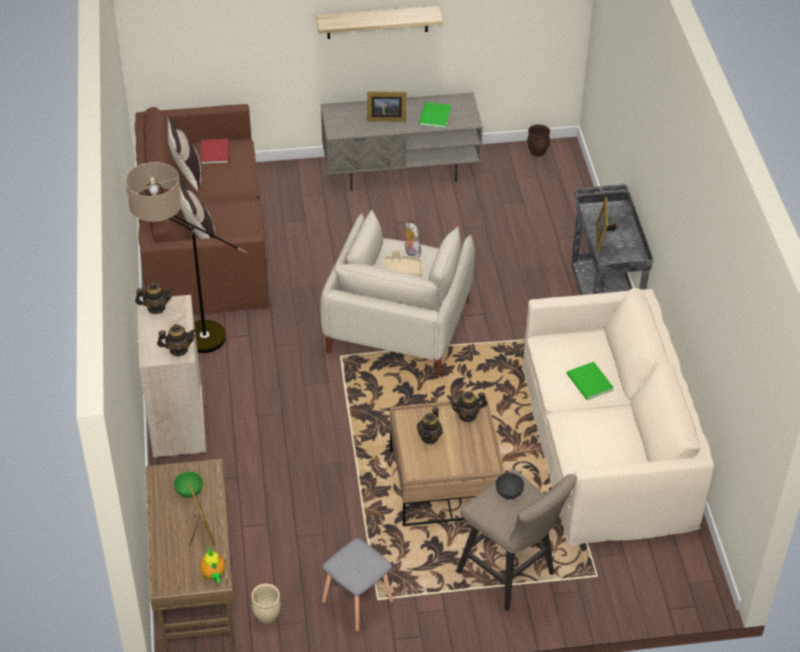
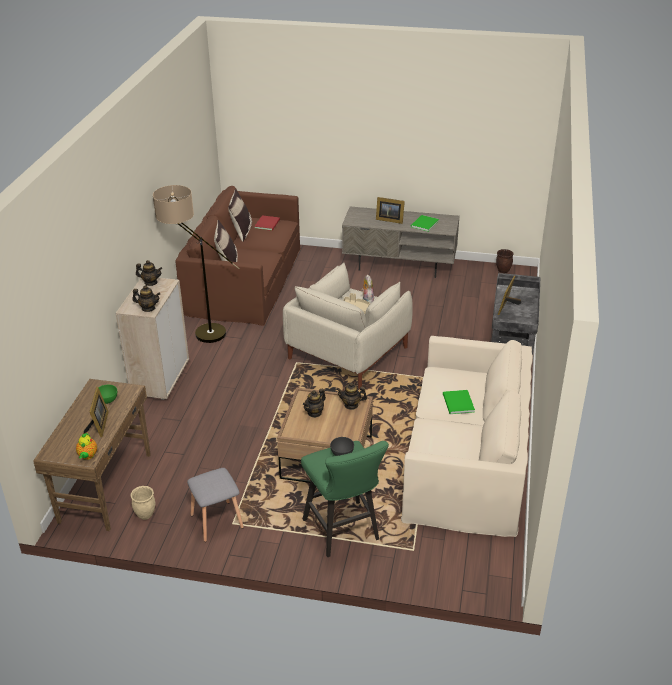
camera: 20 degrees right, 10 degrees down
shelf [316,6,443,39] -> none
beige stool [456,469,577,611] -> green stool [301,441,389,557]

